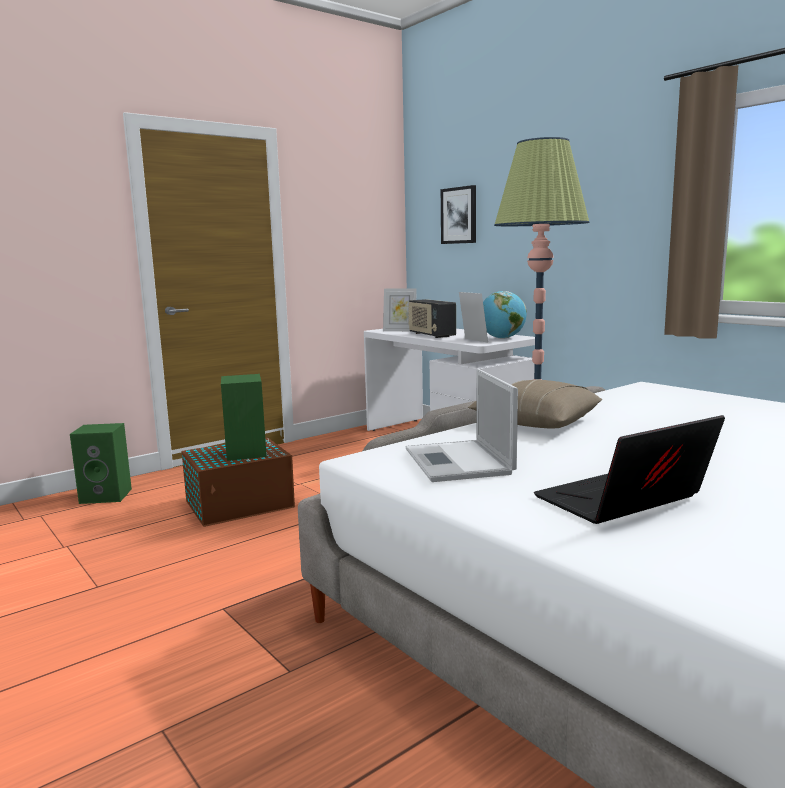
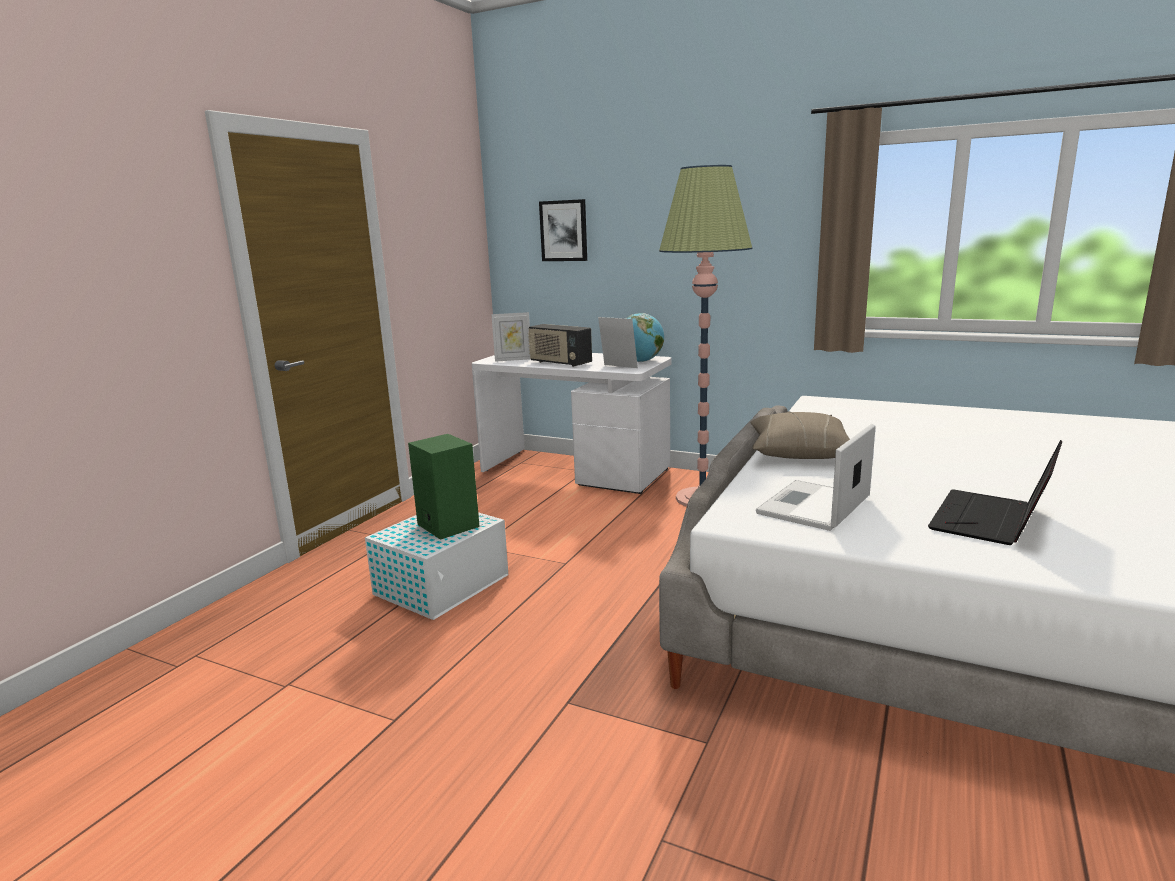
camera: 25 degrees left, 5 degrees up
green speaker [70,423,132,504] -> none
brown storage box [182,437,295,527] -> white storage box [365,512,508,620]
laptop [406,369,518,482] -> laptop turned 75 degrees clockwise [756,424,876,531]

